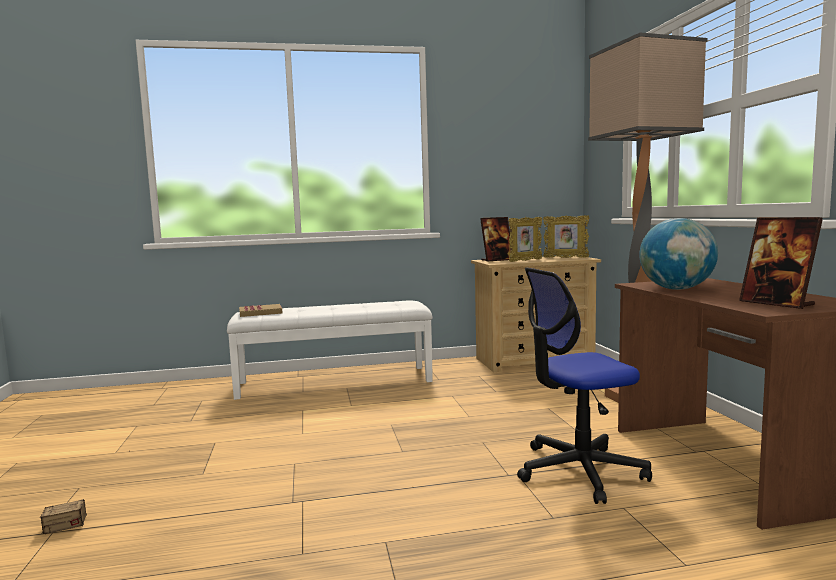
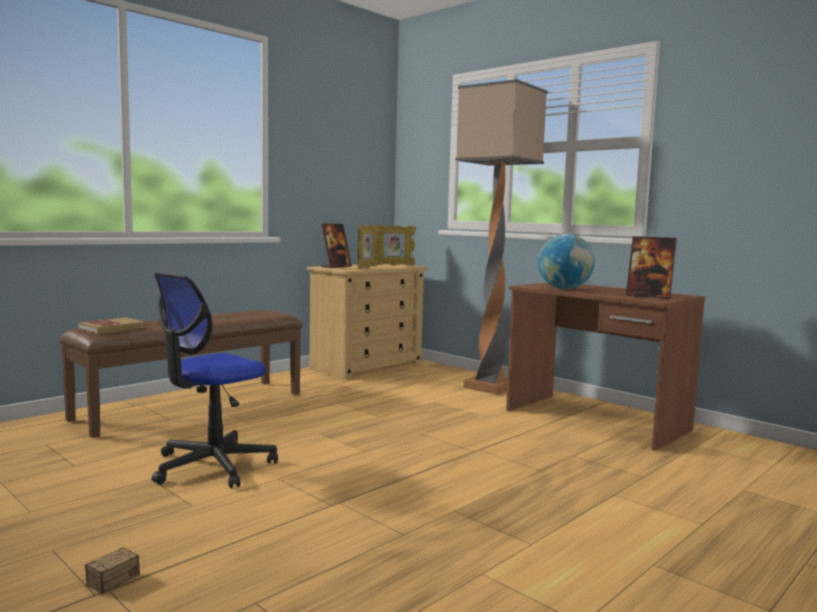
camera: 35 degrees left, 0 degrees up
white bench [227,301,433,400] -> brown bench [59,310,303,438]
office chair [517,268,652,504] -> office chair moved to [152,271,278,488]

